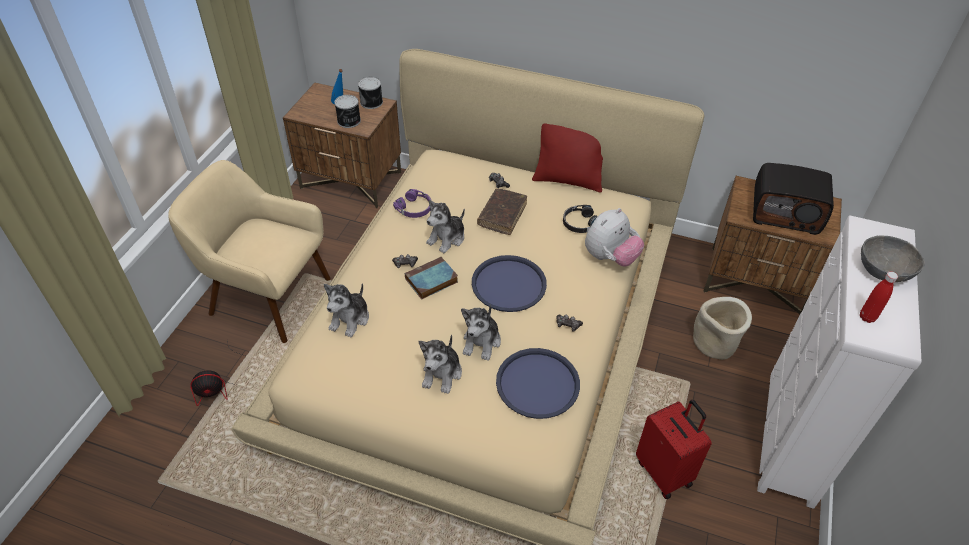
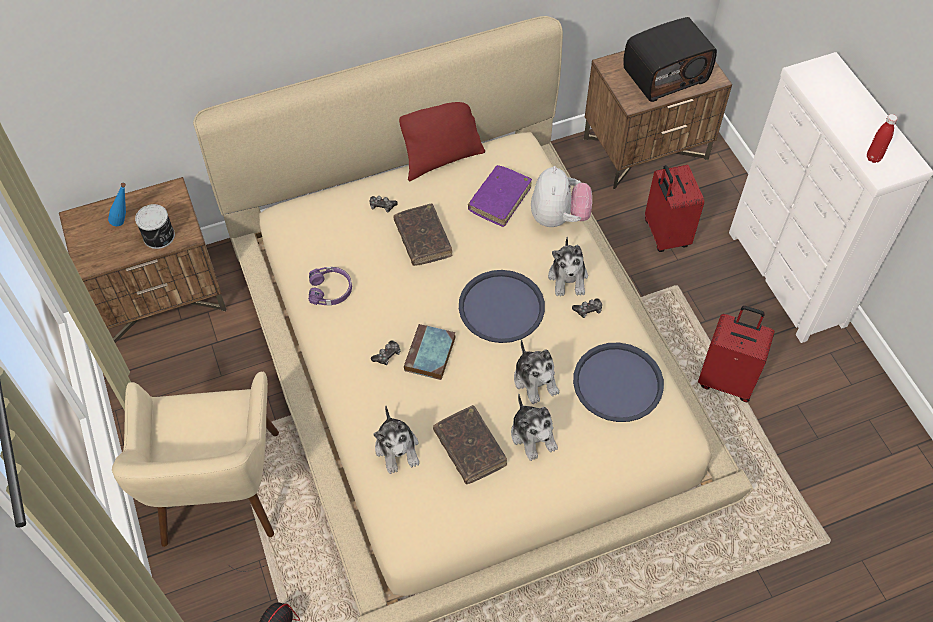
camera: 40 degrees left, 10 degrees up
beige armchair [168,160,331,343] -> beige armchair turned 75 degrees counterclockwise [112,371,279,547]
can [358,77,383,109] -> none
plush toy [426,200,465,253] -> plush toy moved to [548,237,588,296]
black headphones [563,205,598,233] -> purple book [468,165,532,227]
beige planter [693,297,752,360] -> red suitcase [645,165,704,252]
grey bowl [861,235,925,282] -> none
none -> brown book [433,405,507,484]

